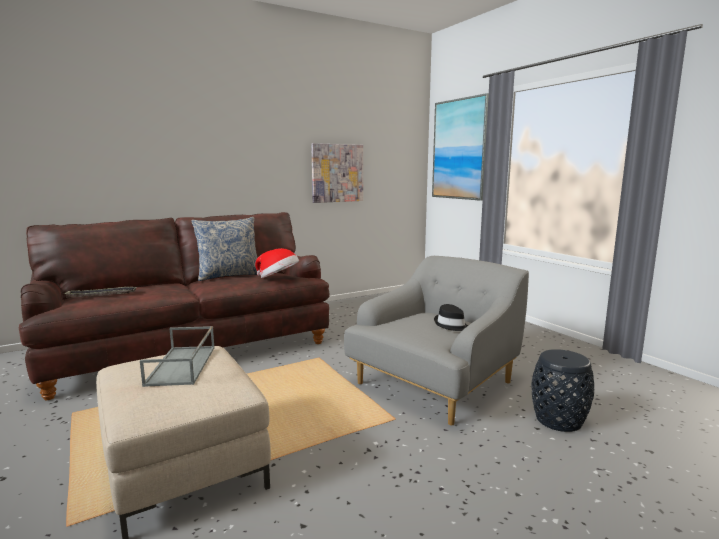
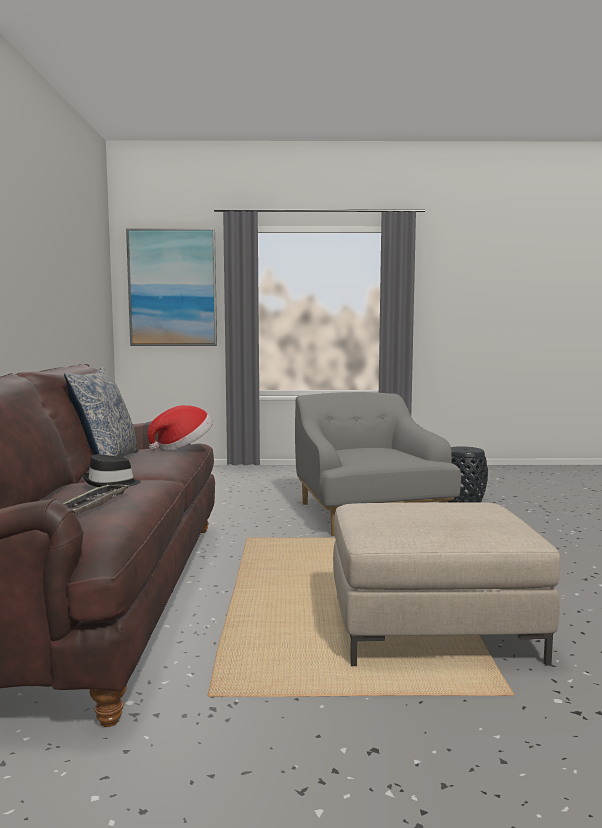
camera: 60 degrees left, 5 degrees down
grey tray [140,326,215,387] -> none
picture [311,143,363,203] -> none
black hat [434,304,468,331] -> black hat moved to [83,454,141,487]

